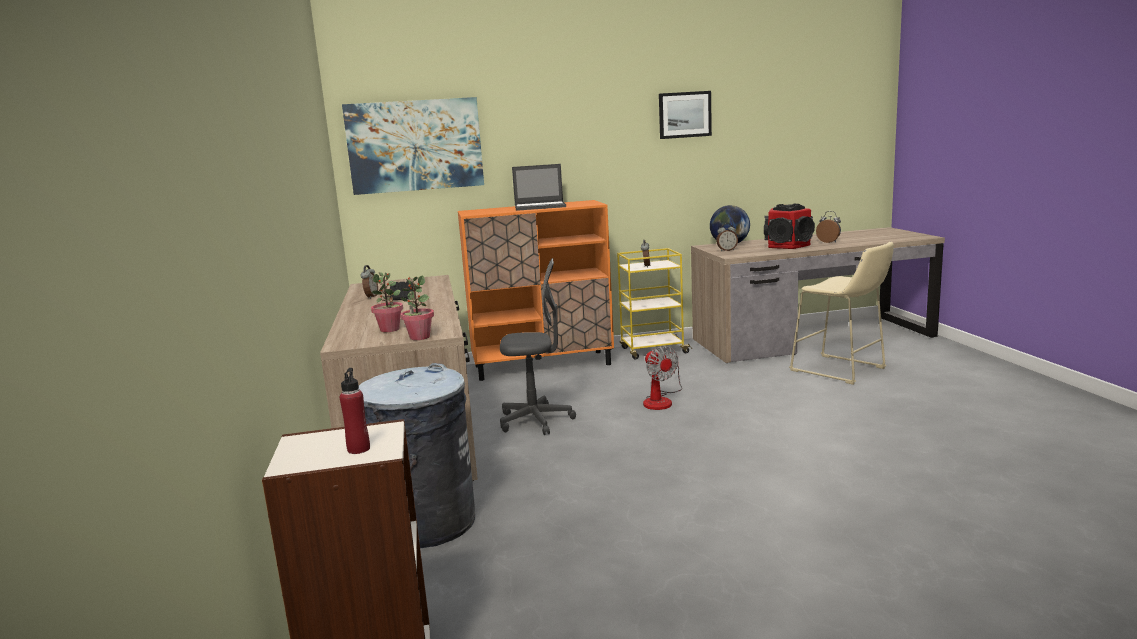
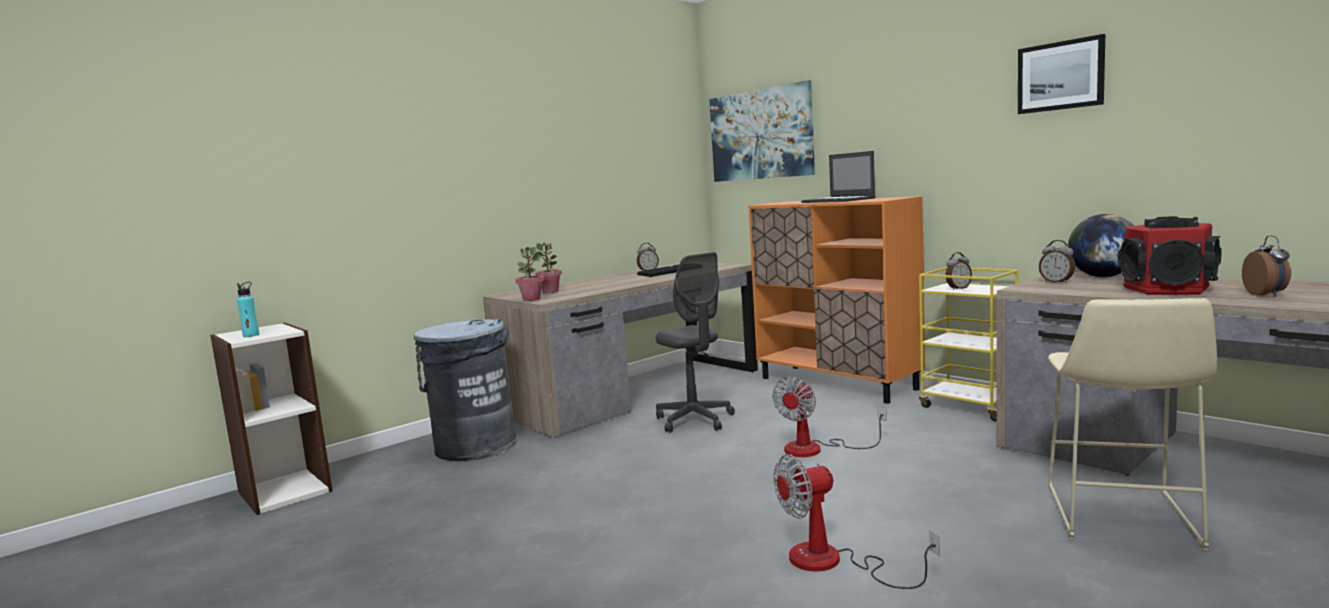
camera: 60 degrees right, 5 degrees down
red bottle [340,368,370,454] -> turquoise bottle [237,282,259,337]
none -> fan [773,454,940,589]

